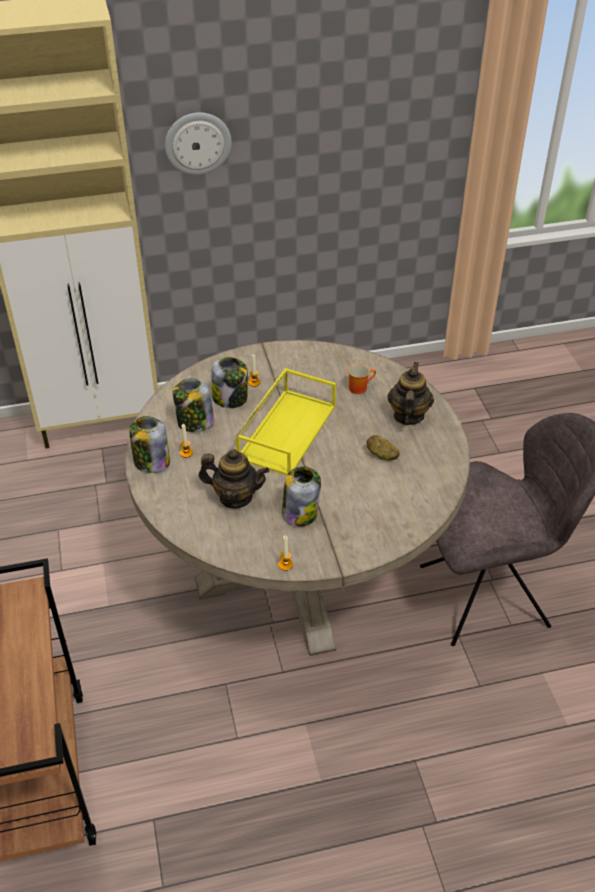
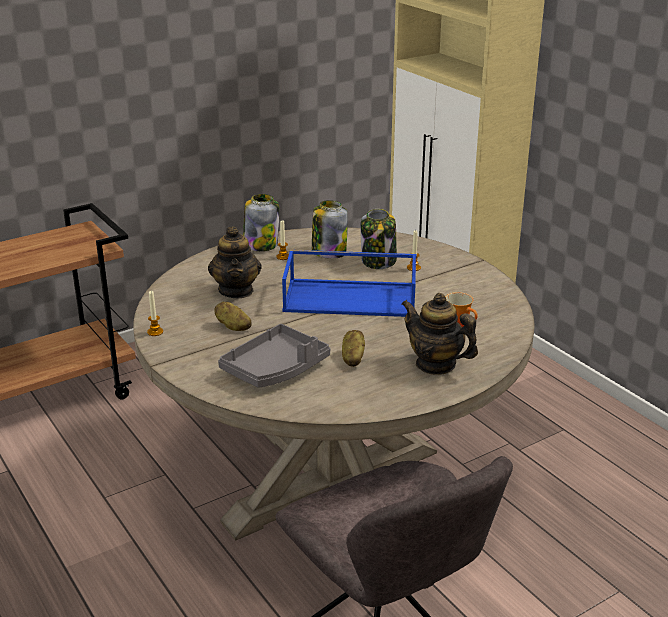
camera: 70 degrees right, 15 degrees down
wall clock [165,113,232,175] -> none
yellow tray [236,368,336,476] -> blue tray [282,250,416,317]
jar [282,466,321,527] -> potato [214,302,252,331]
teapot [388,362,434,425] -> teapot turned 135 degrees counterclockwise [402,293,478,375]
none -> grey tray [218,324,330,388]

